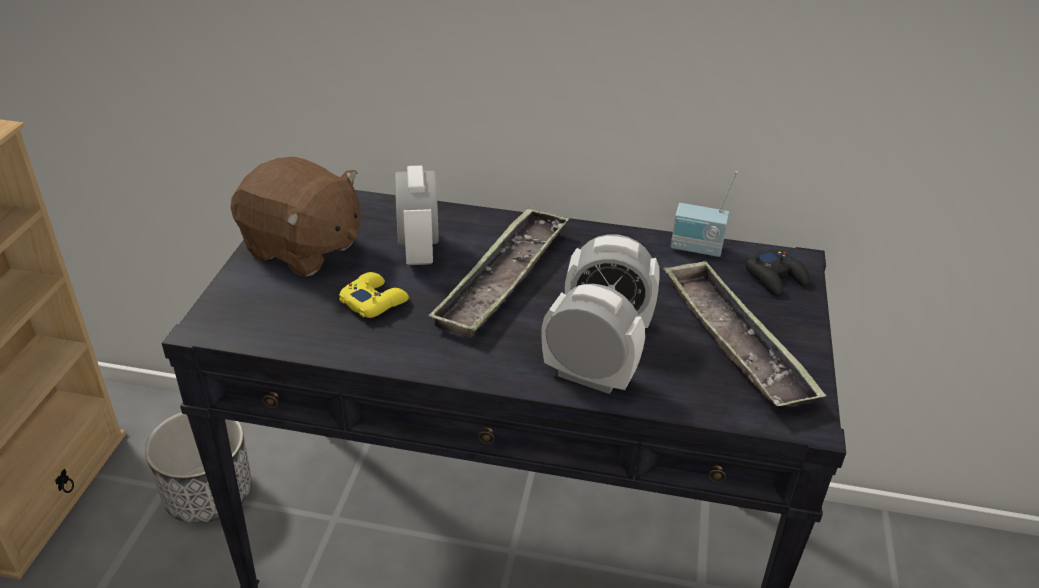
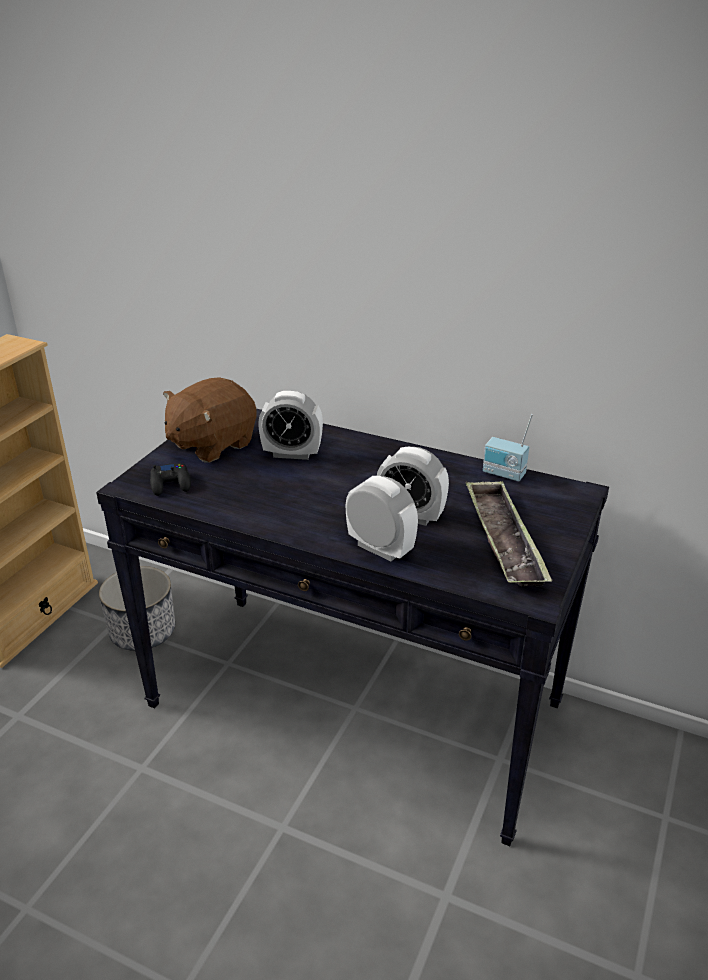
camera: 15 degrees right, 5 degrees down
brown plush toy [231,156,361,277] -> brown plush toy turned 90 degrees clockwise [163,377,257,463]
yellow game controller [339,272,409,318] -> none
alarm clock [395,165,438,265] -> alarm clock turned 90 degrees clockwise [258,391,323,460]
tray [428,207,569,337] -> none
black game controller [745,249,810,297] -> black game controller moved to [150,463,191,496]

